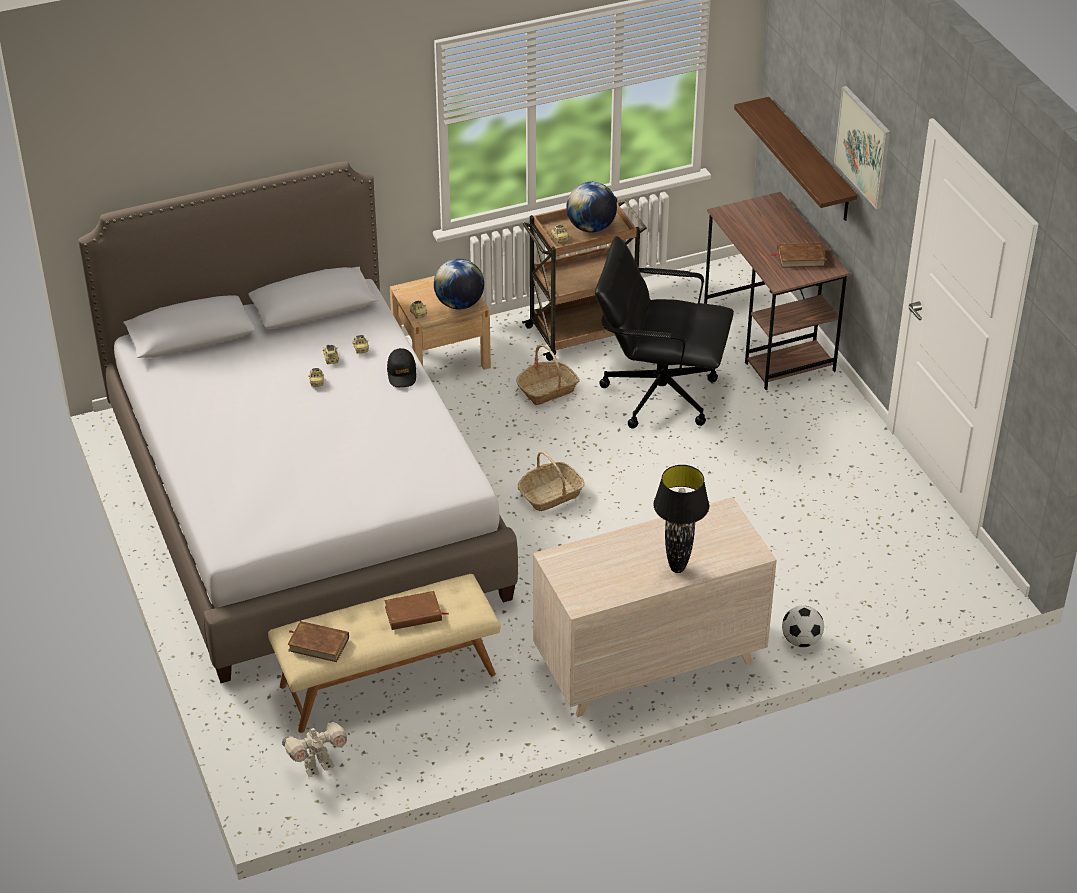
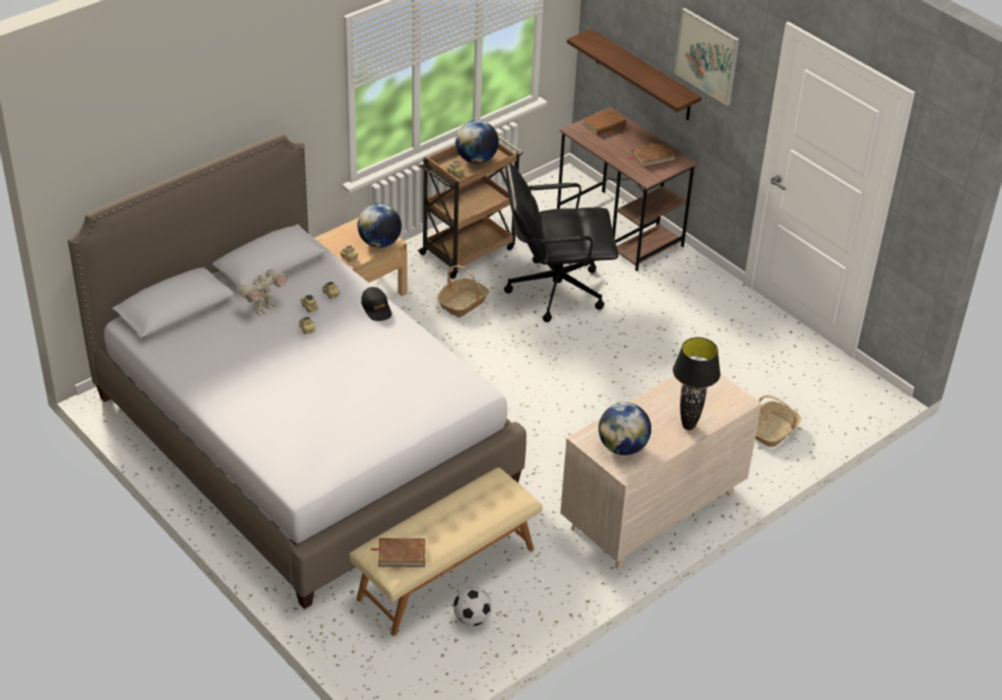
camera: 20 degrees left, 0 degrees up
toy robot [282,720,347,777] -> toy robot moved to [236,269,287,316]
brown book [384,591,449,630] -> brown book moved to [583,109,628,136]
basket [518,451,585,511] -> basket moved to [755,395,801,447]
football [782,605,824,647] -> football moved to [453,587,492,626]
none -> globe [598,402,651,455]

